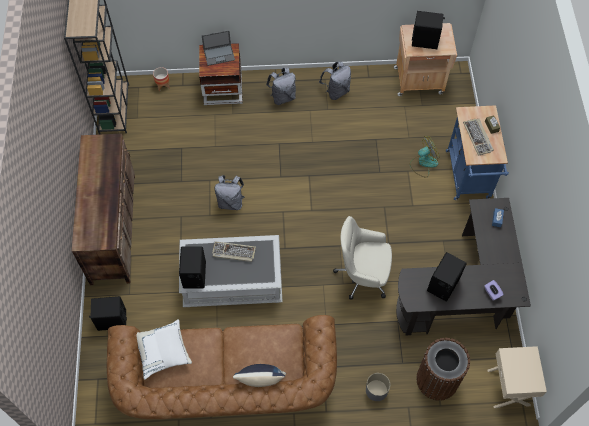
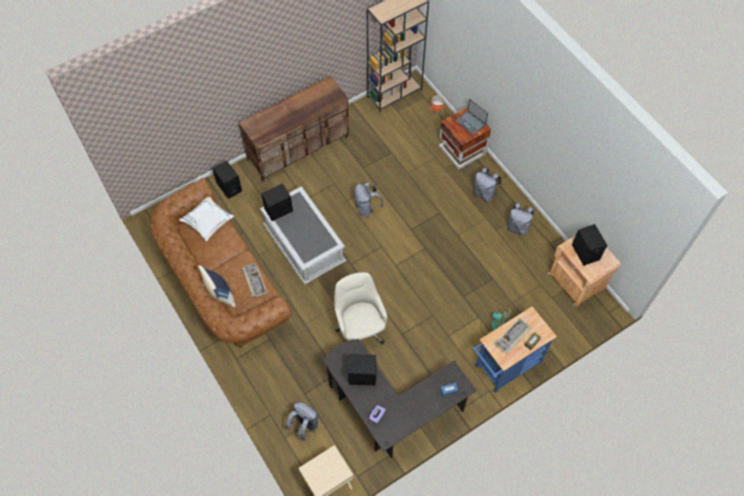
camera: 60 degrees right, 0 degrees up
keyboard [212,241,256,262] -> keyboard moved to [242,263,267,297]
grey planter [366,373,390,401] -> none
brown trash can [416,338,470,401] -> grey backpack [285,403,318,441]

